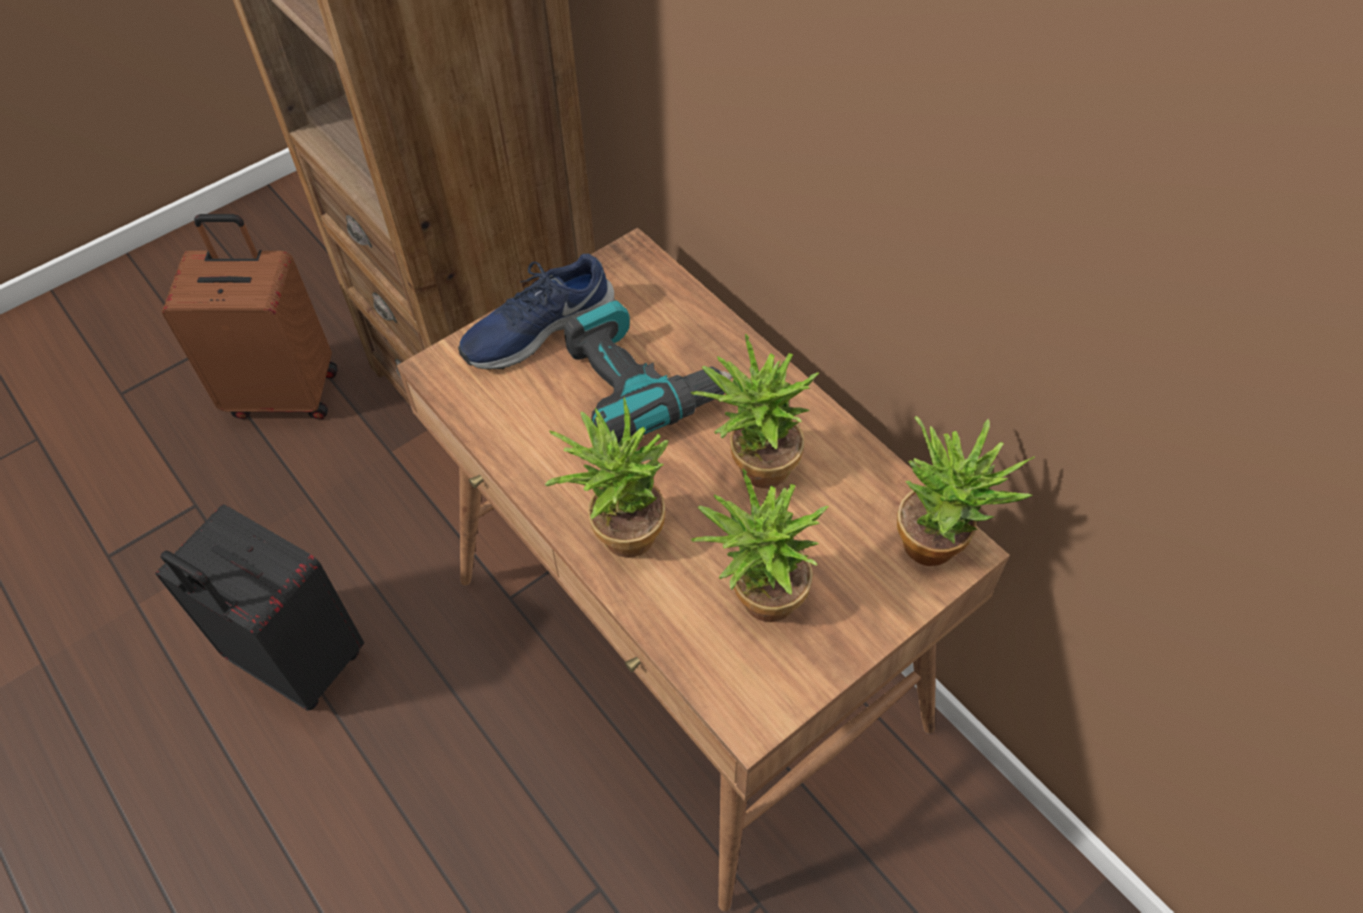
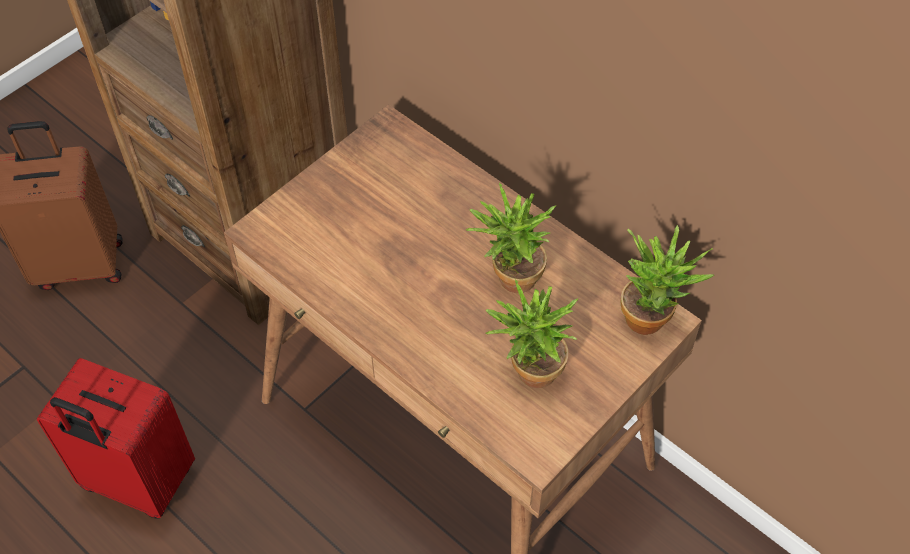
camera: 10 degrees left, 0 degrees up
black suitcase [155,504,364,711] -> red suitcase [37,358,195,519]
blue shoe [458,254,614,369] -> none
potted plant [545,397,669,558] -> none
power drill [564,300,732,444] -> none

